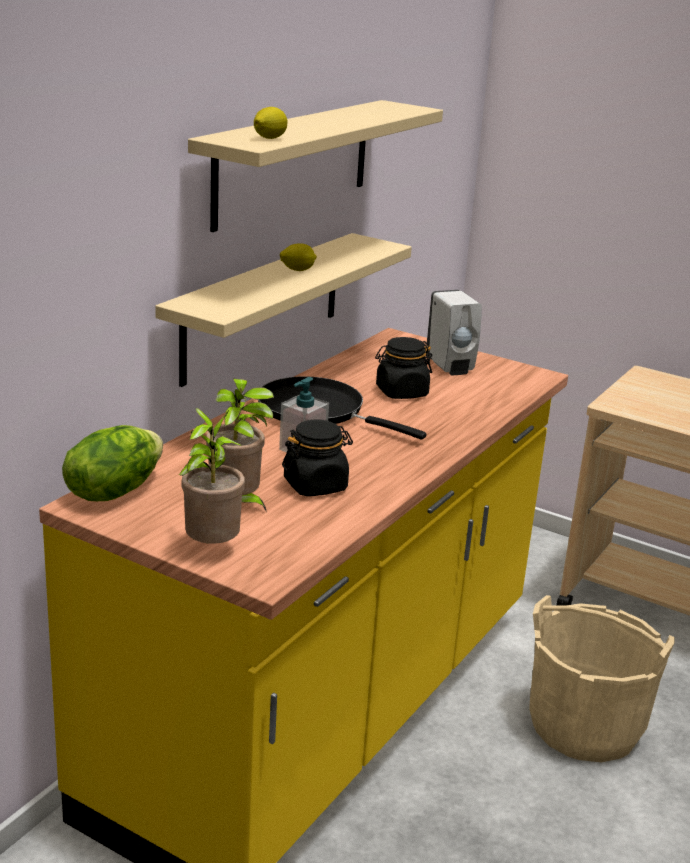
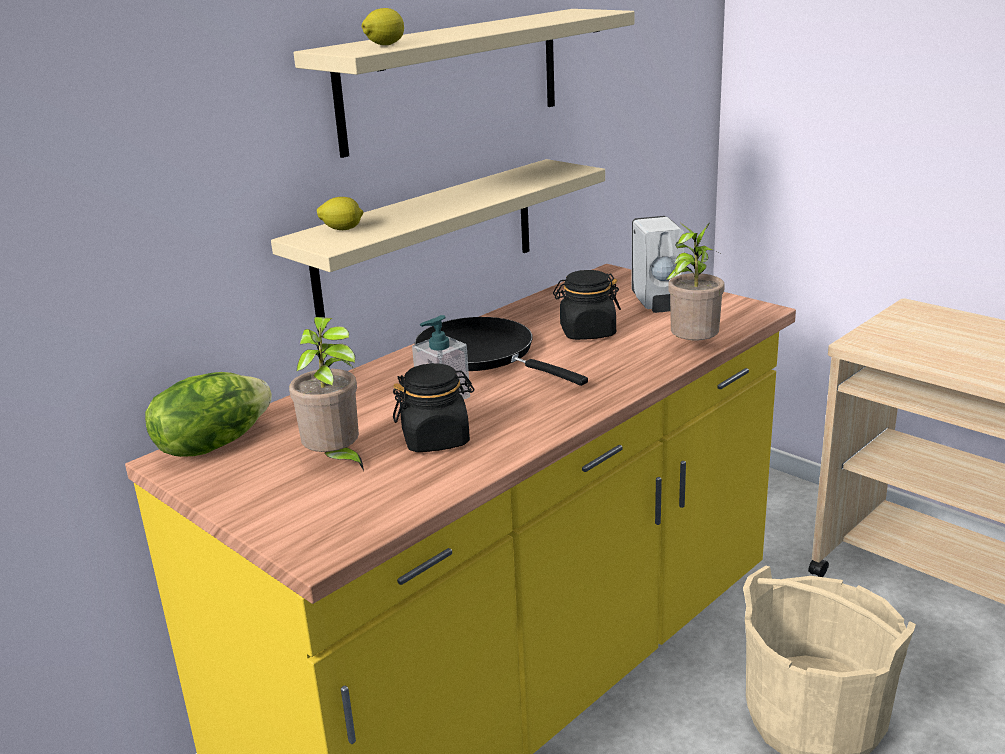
camera: 15 degrees right, 0 degrees up
potted plant [179,408,245,544] -> potted plant moved to [667,223,725,341]
lemon [280,243,317,271] -> lemon moved to [317,197,363,230]

